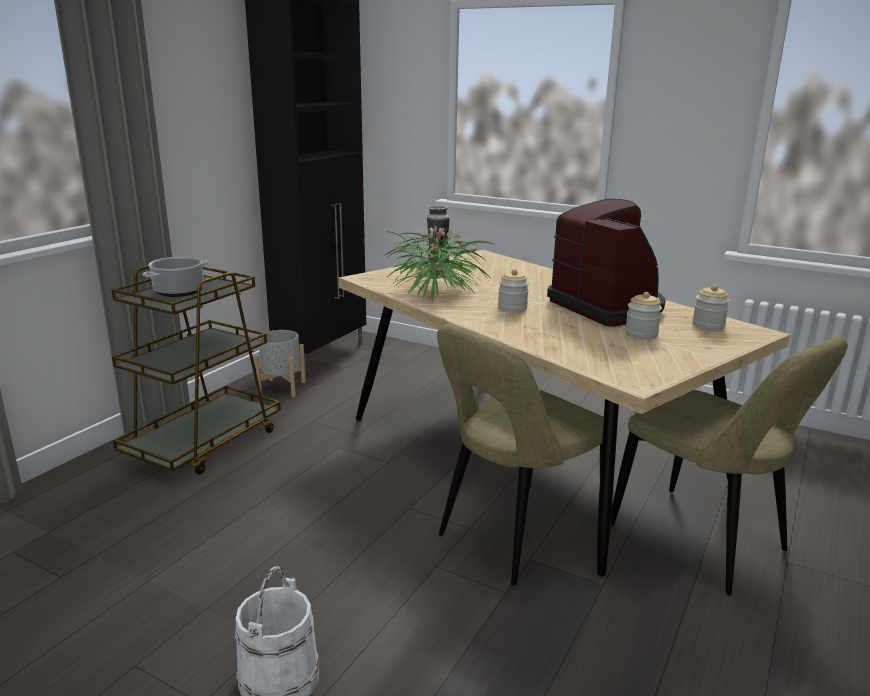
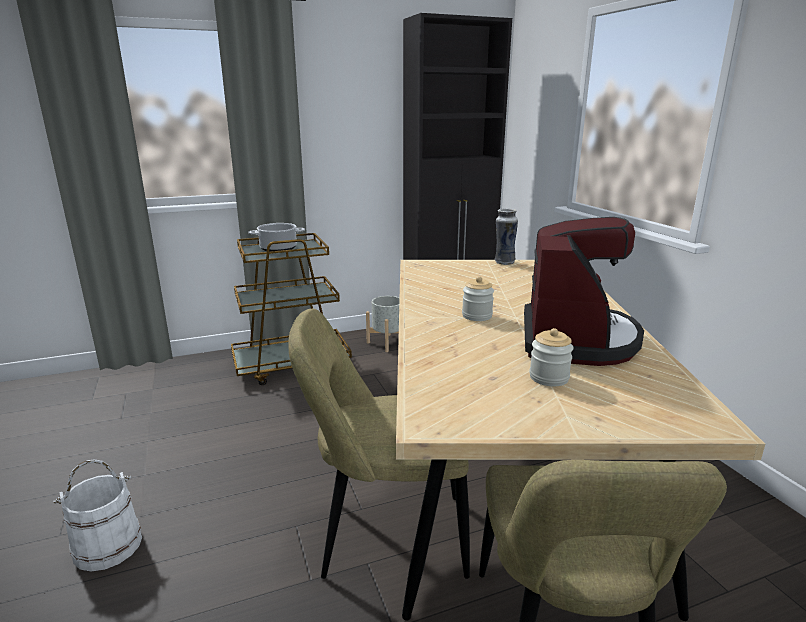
camera: 40 degrees right, 0 degrees up
potted plant [383,226,496,303] -> none
jar [692,285,730,331] -> none

